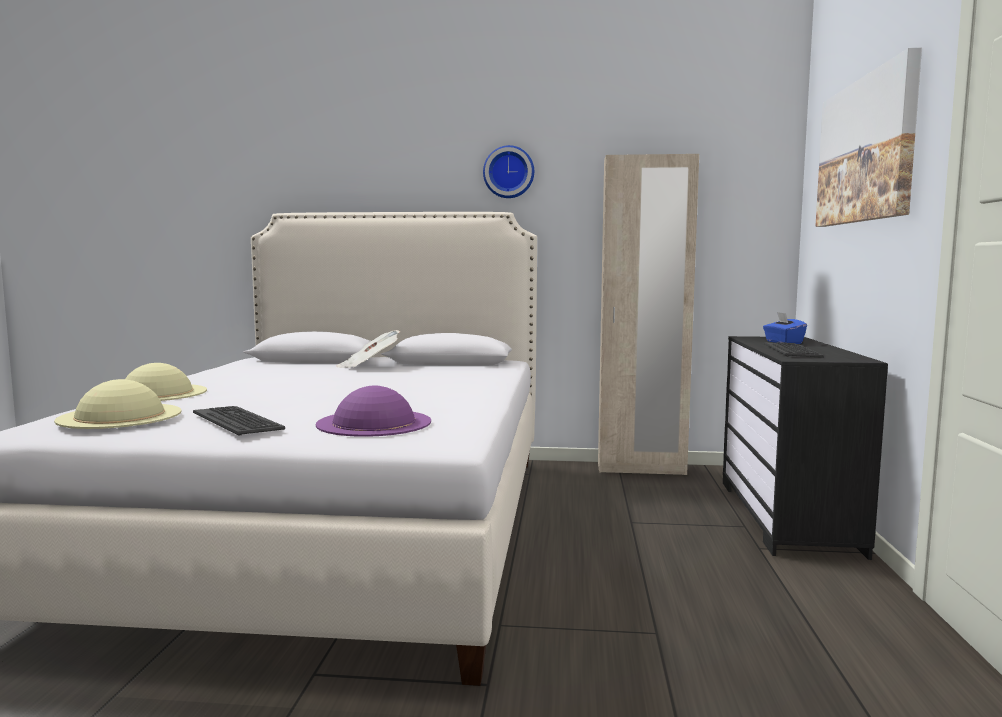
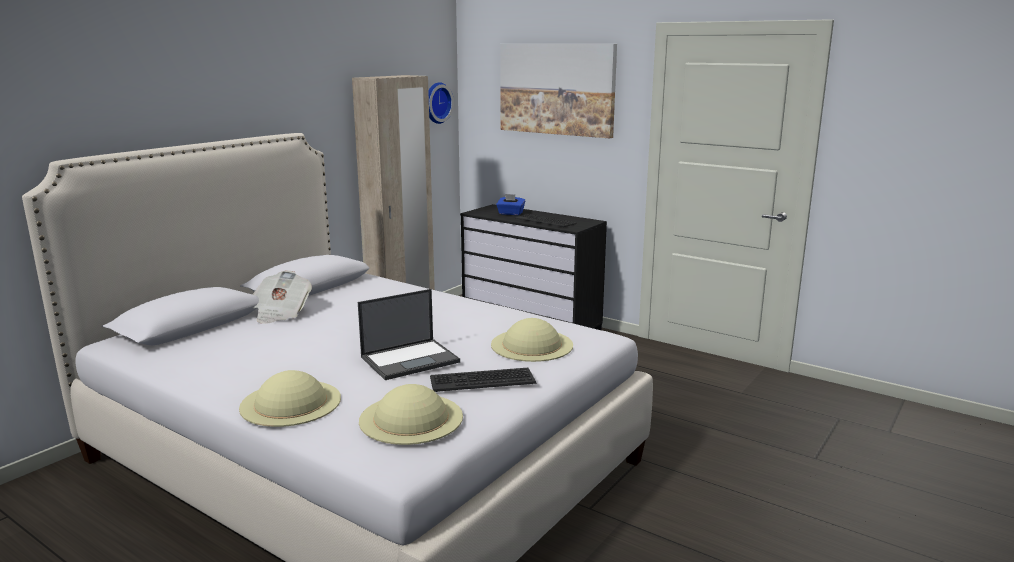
camera: 60 degrees left, 10 degrees up
purple hat [316,386,431,437] -> beige hat [491,318,573,362]
wall clock [483,145,534,198] -> wall clock moved to [428,82,454,124]
none -> laptop [358,289,460,380]

